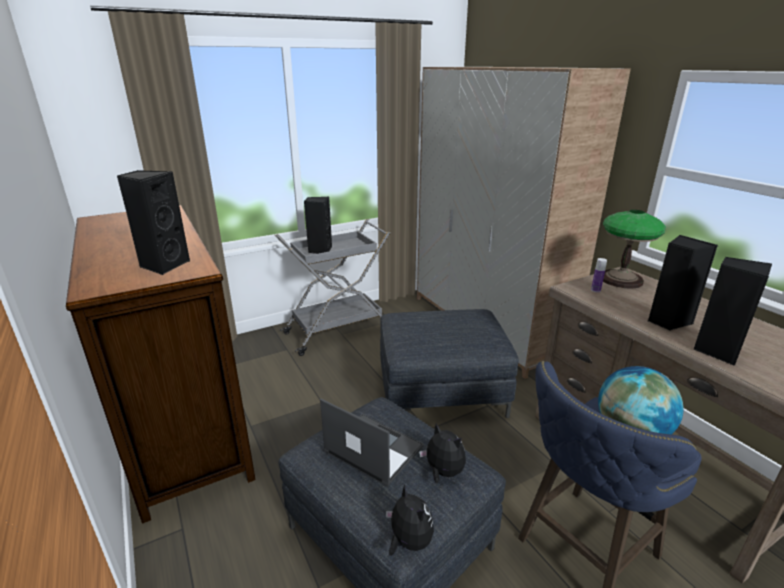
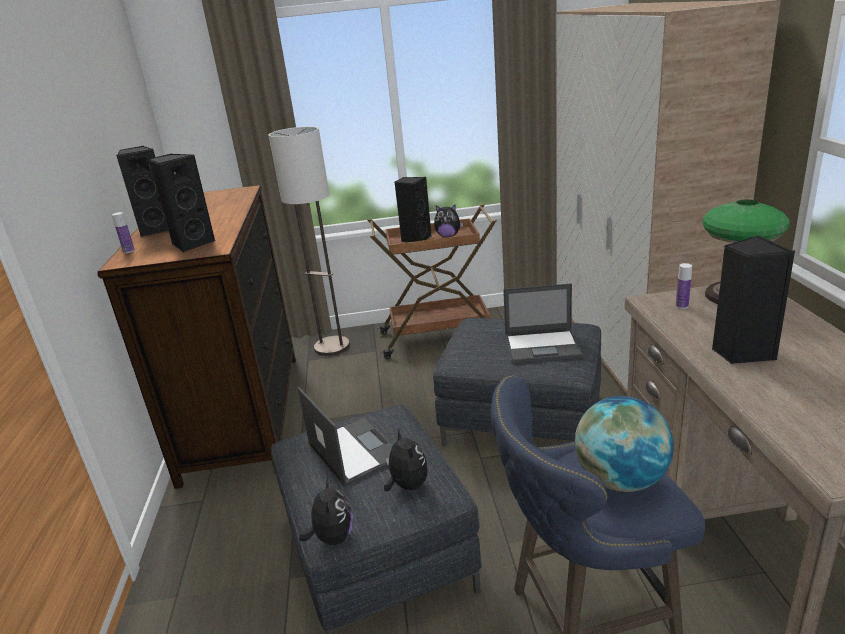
camera: 25 degrees right, 0 degrees up
grey cart [275,219,390,356] -> brown cart [368,204,497,359]
black speaker [693,257,772,366] -> black speaker moved to [116,146,168,237]
none -> bottle [112,212,135,253]
none -> floor lamp [268,126,350,356]
none -> plush toy [434,205,464,237]
none -> laptop [503,283,583,363]

